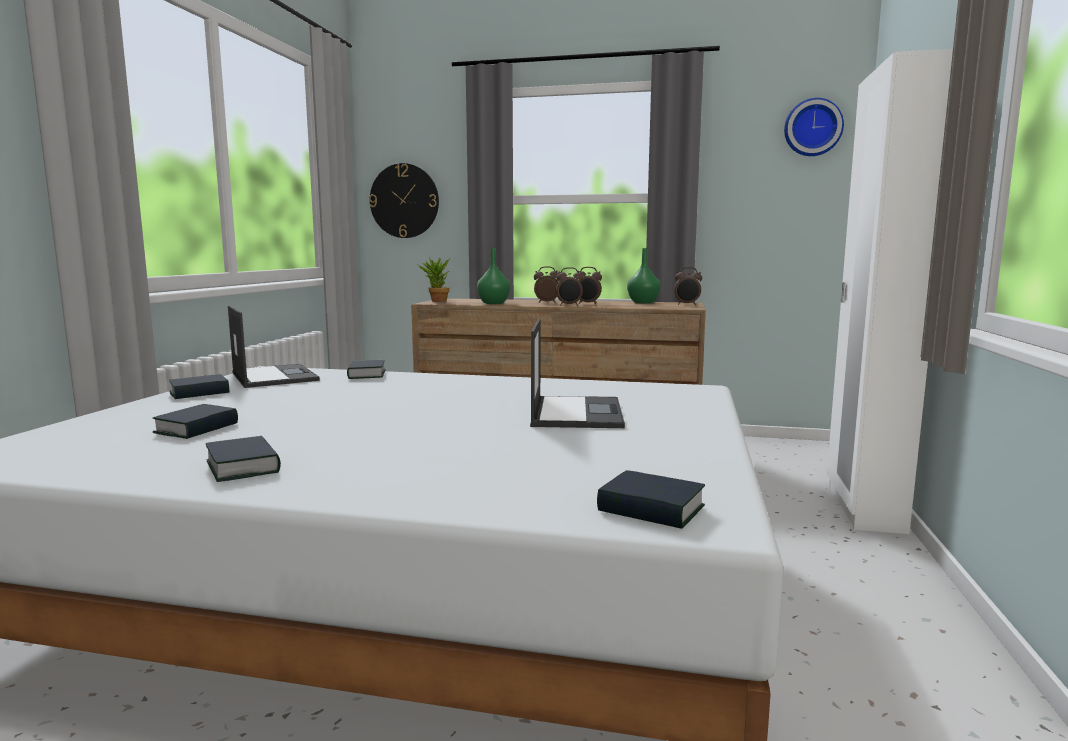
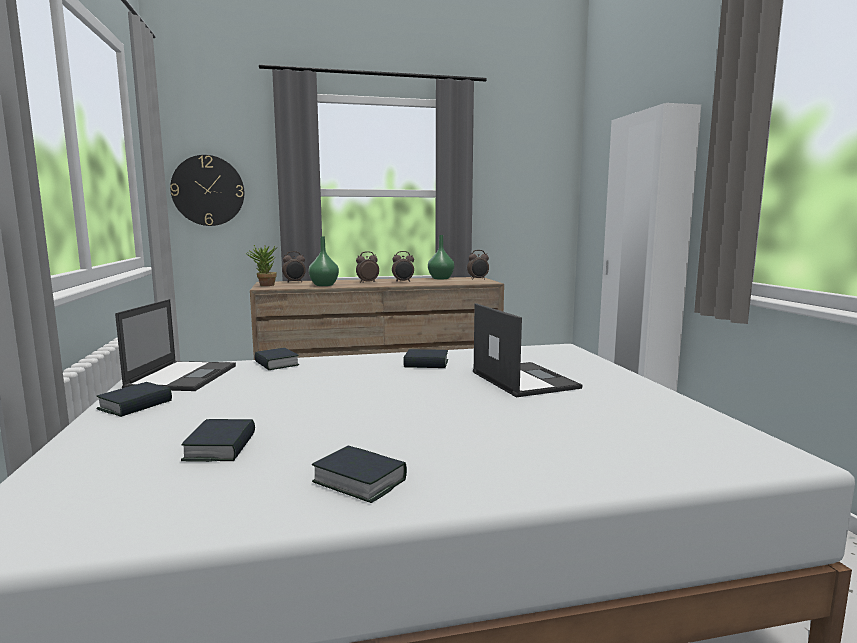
camera: 25 degrees left, 0 degrees up
laptop [228,305,320,388] -> laptop turned 60 degrees clockwise [115,299,236,391]
alarm clock [556,267,583,306] -> alarm clock moved to [282,251,306,283]
book [597,470,705,529] -> book moved to [403,349,448,368]
wall clock [784,98,844,156] -> none

